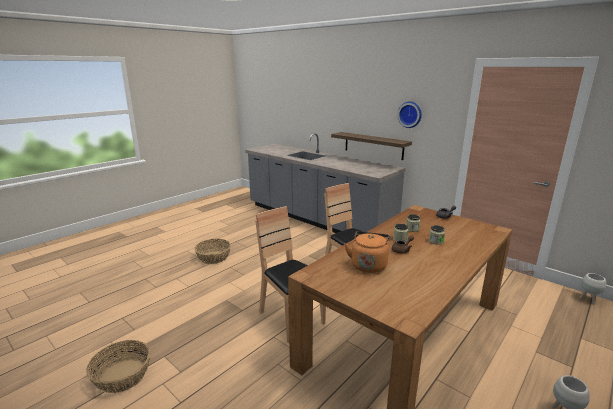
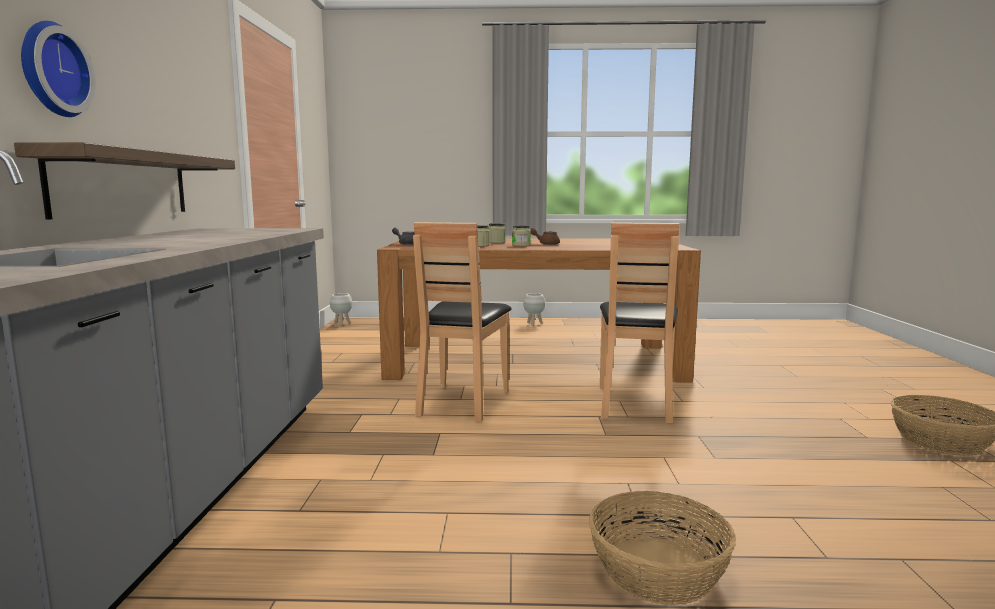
camera: 130 degrees left, 10 degrees down
orange kettle [344,231,390,273] -> none
wall clock [398,101,422,128] -> wall clock moved to [21,21,96,117]

